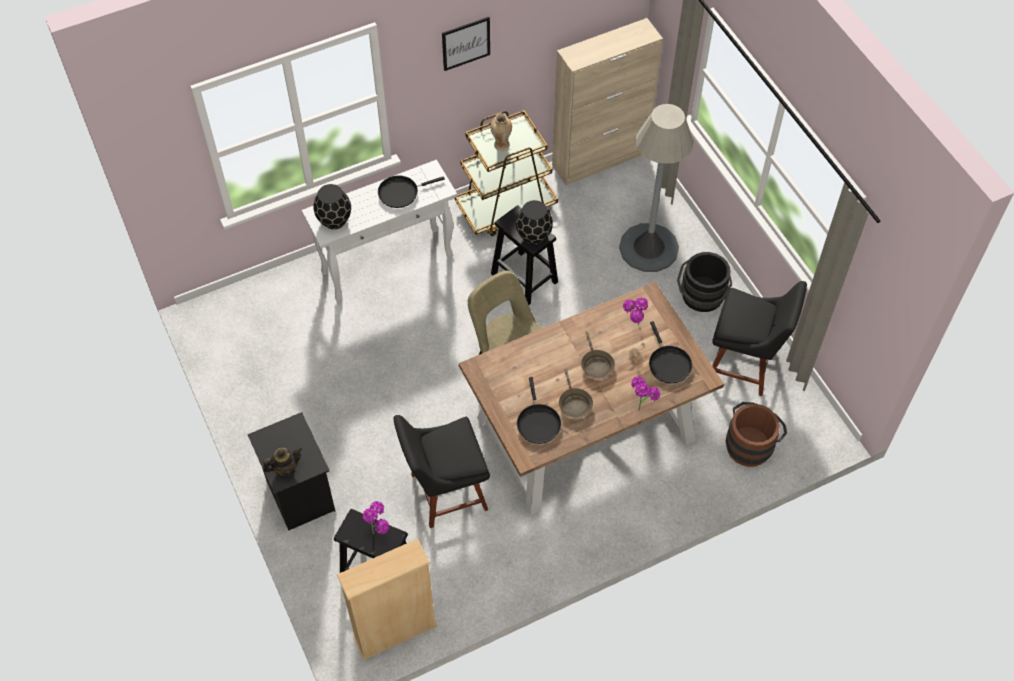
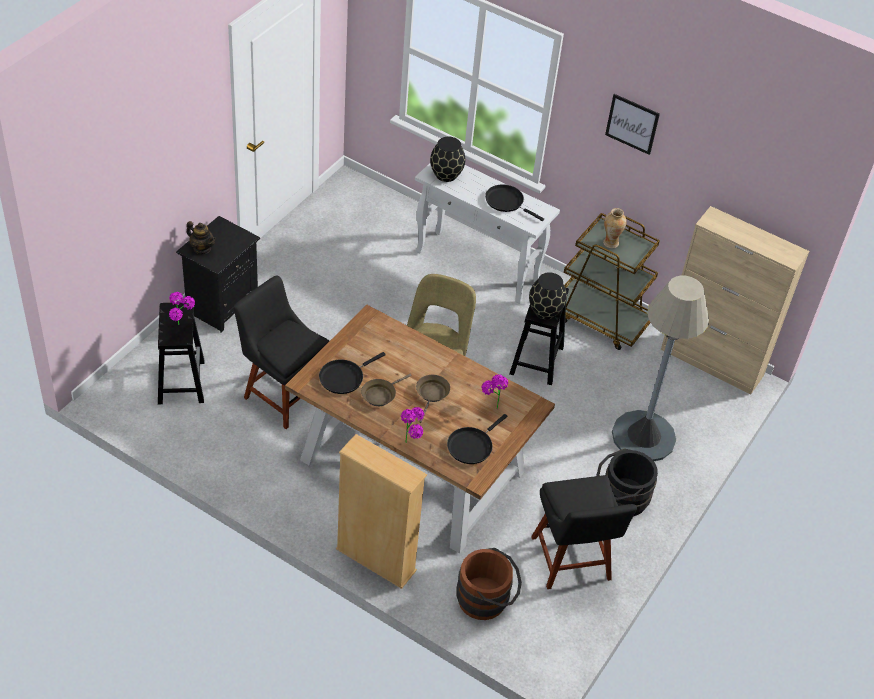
camera: 55 degrees right, 10 degrees down
beige bookcase [337,539,437,660] -> beige bookcase moved to [336,434,427,589]
brown frying pan [581,331,615,379] -> brown frying pan turned 150 degrees clockwise [416,375,450,423]

